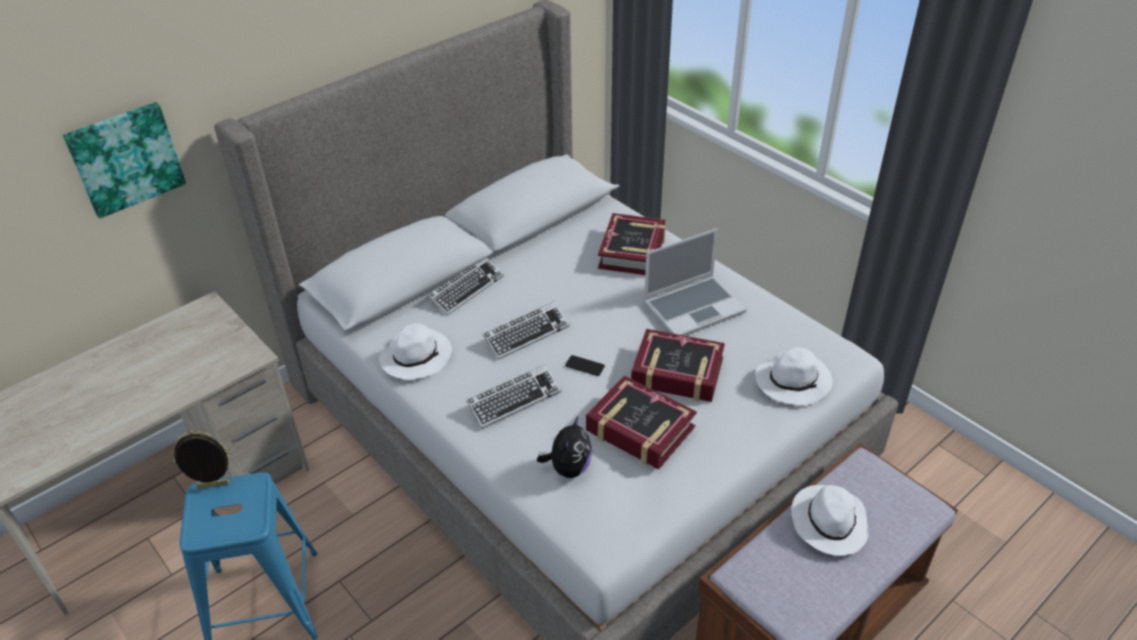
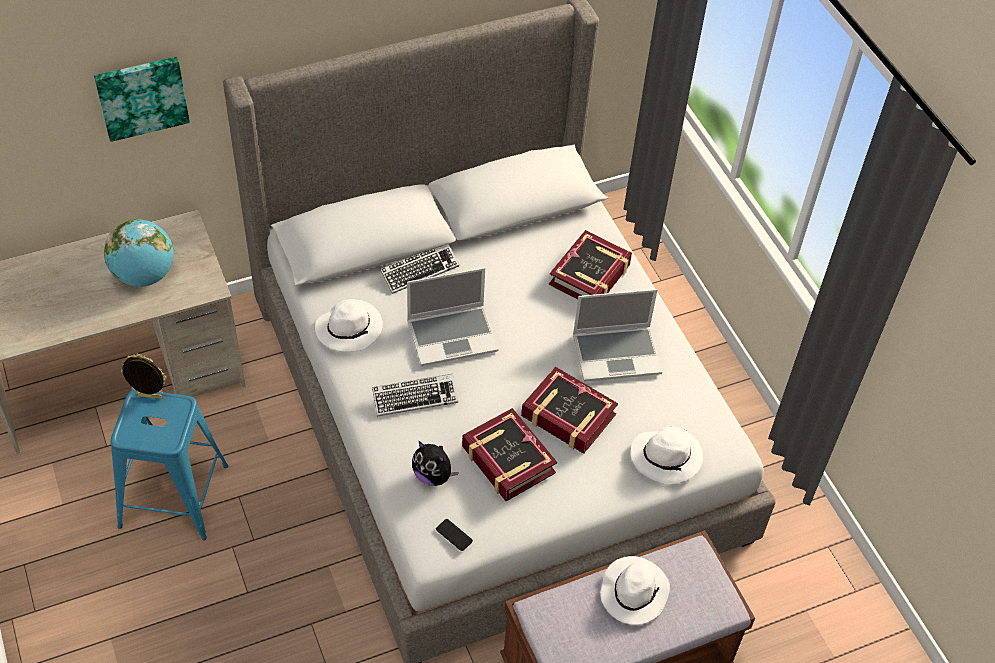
camera: 15 degrees right, 10 degrees up
keyboard [483,302,570,360] -> laptop [407,267,498,366]
plush toy [537,417,592,478] -> plush toy turned 90 degrees clockwise [412,441,459,486]
phone [565,355,605,376] -> phone moved to [436,519,473,551]
none -> globe [104,219,174,287]

